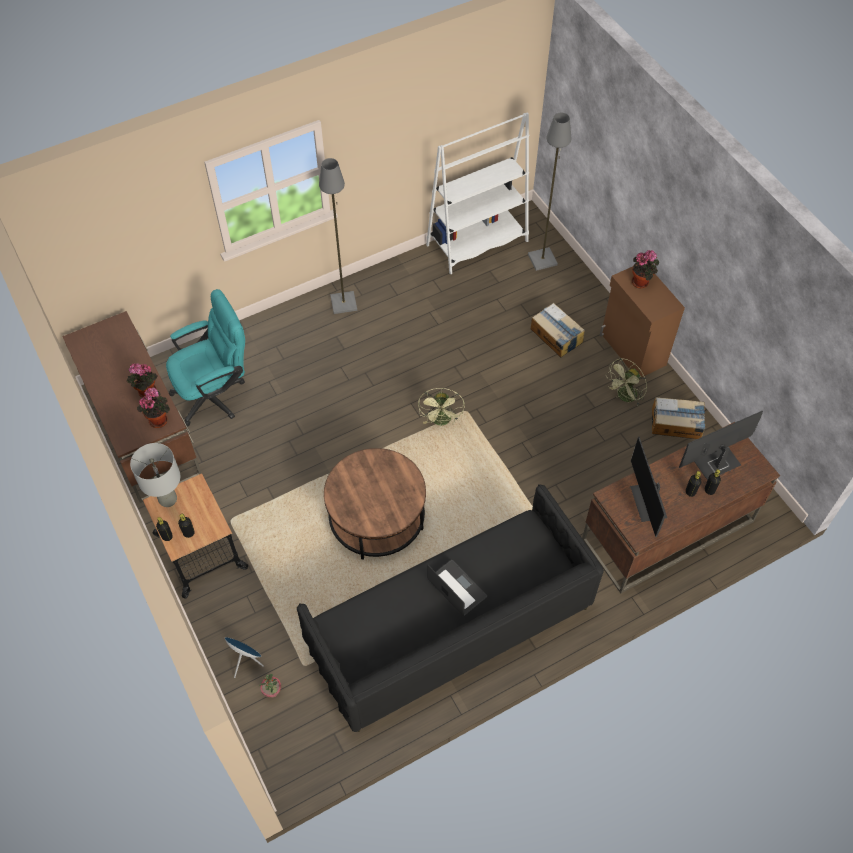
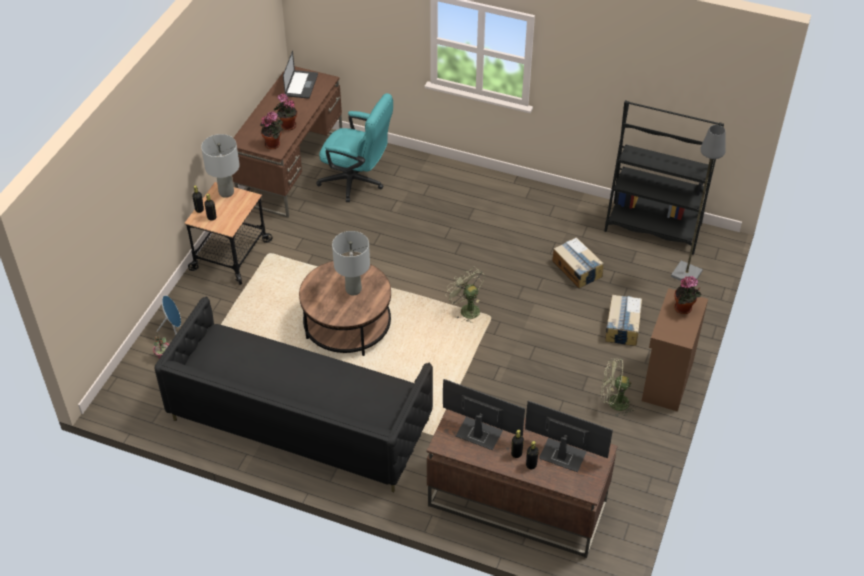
camera: 50 degrees right, 10 degrees down
grey floor lamp [319,158,357,314] -> none
green fan [418,388,465,426] -> green fan turned 90 degrees clockwise [446,267,485,322]
white bookcase [426,112,529,274] -> black bookcase [604,100,724,255]
laptop [427,560,487,616] -> laptop moved to [283,51,318,99]
monitor [630,437,667,537] -> monitor turned 75 degrees clockwise [443,379,525,450]
cardboard box [652,397,705,439] -> cardboard box moved to [553,237,604,288]
none -> grey table lamp [332,231,370,295]

